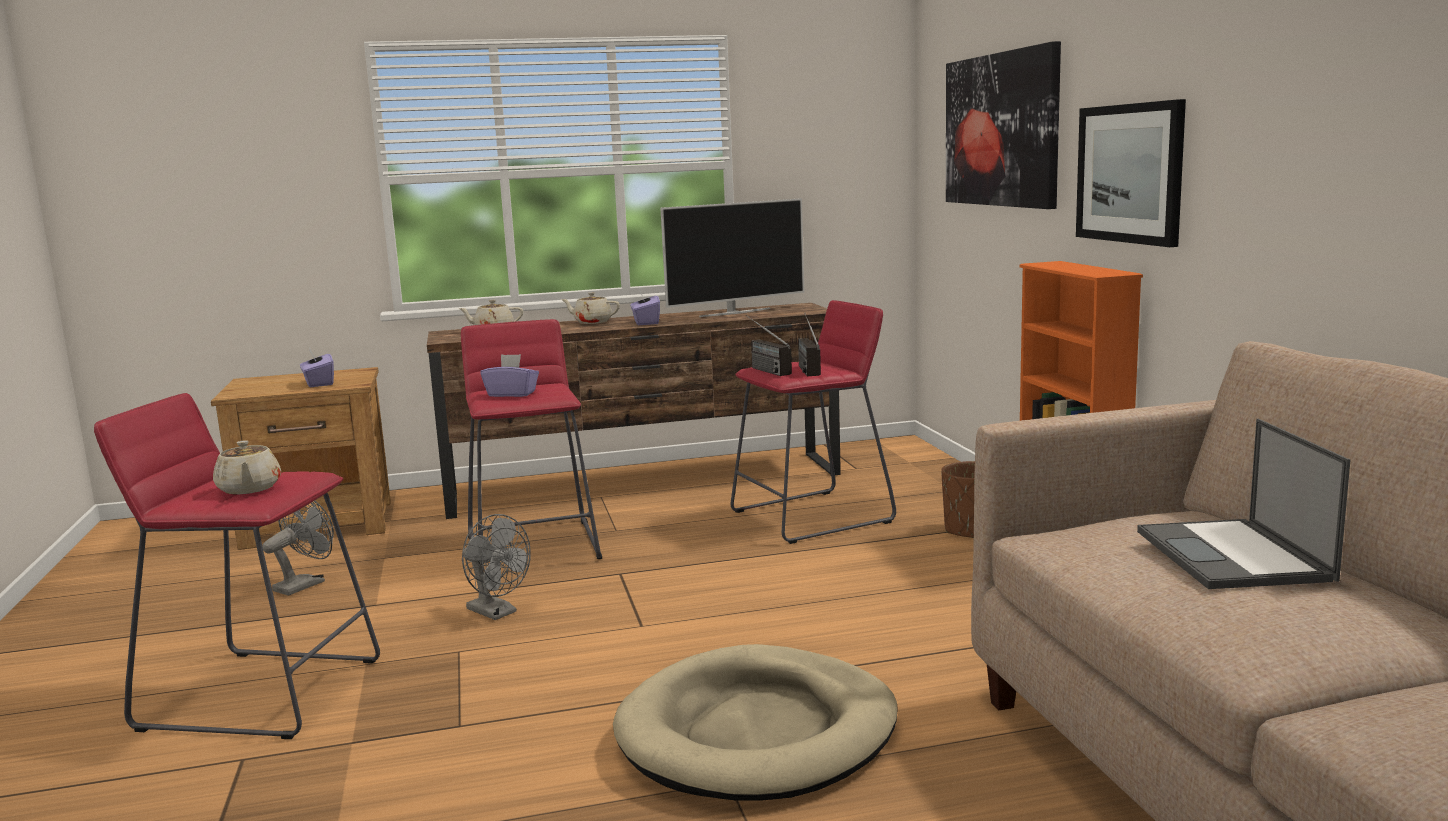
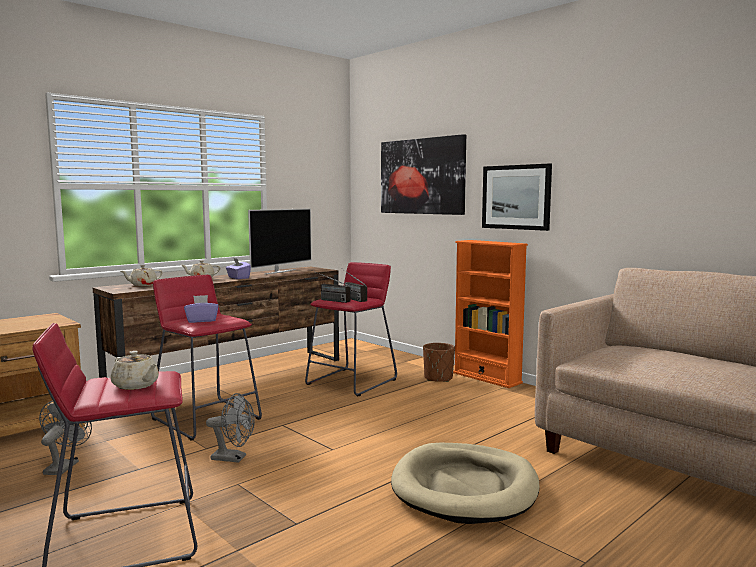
camera: 30 degrees left, 5 degrees down
purple tissue box [300,347,334,387] -> none
laptop [1137,419,1350,589] -> none

